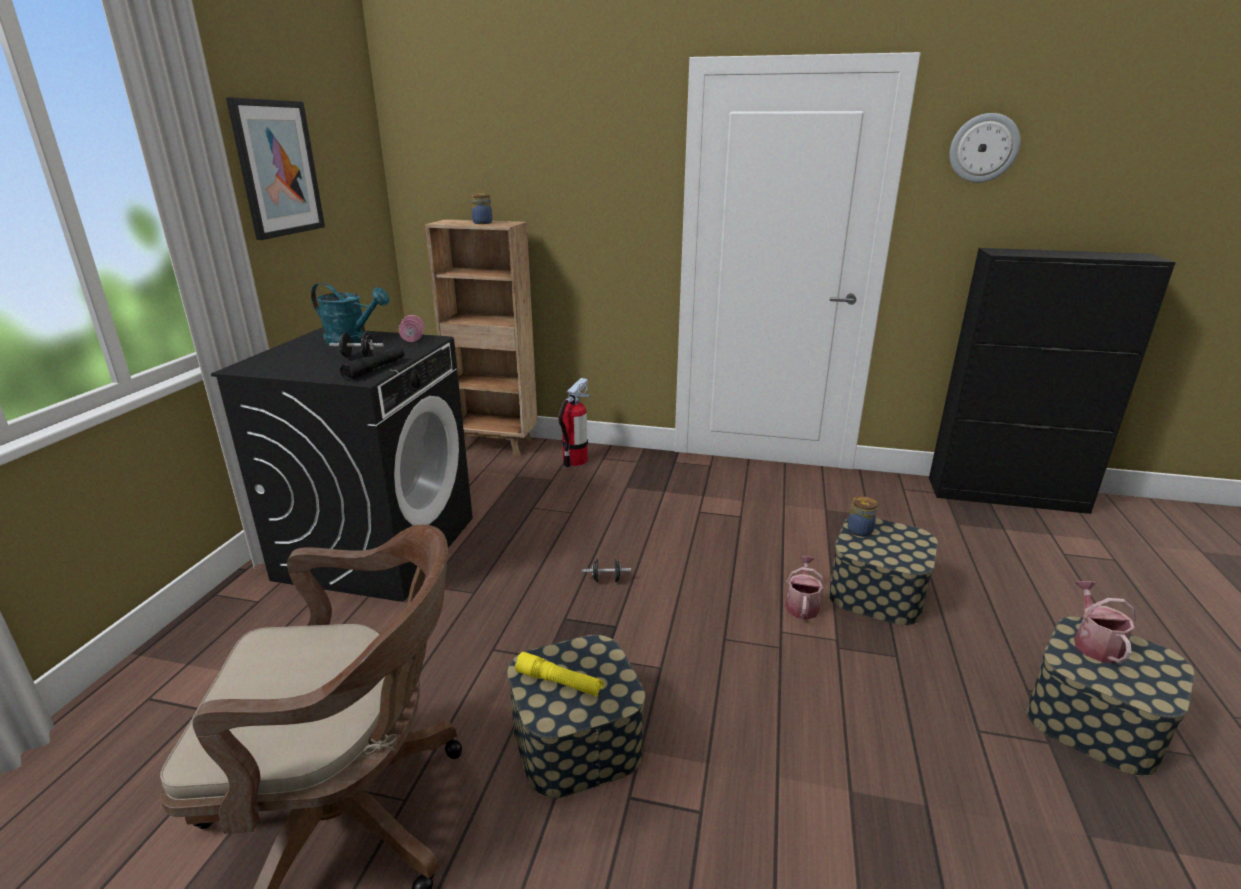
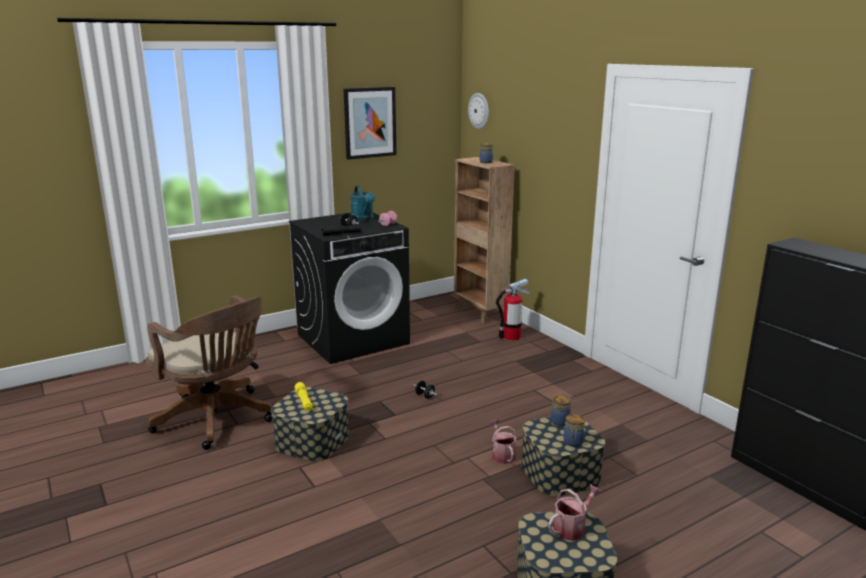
camera: 45 degrees right, 5 degrees down
watering can [785,556,825,620] -> watering can turned 75 degrees counterclockwise [490,420,517,464]
wall clock [949,113,1020,183] -> wall clock moved to [468,93,489,129]
none -> jar [563,414,585,447]

